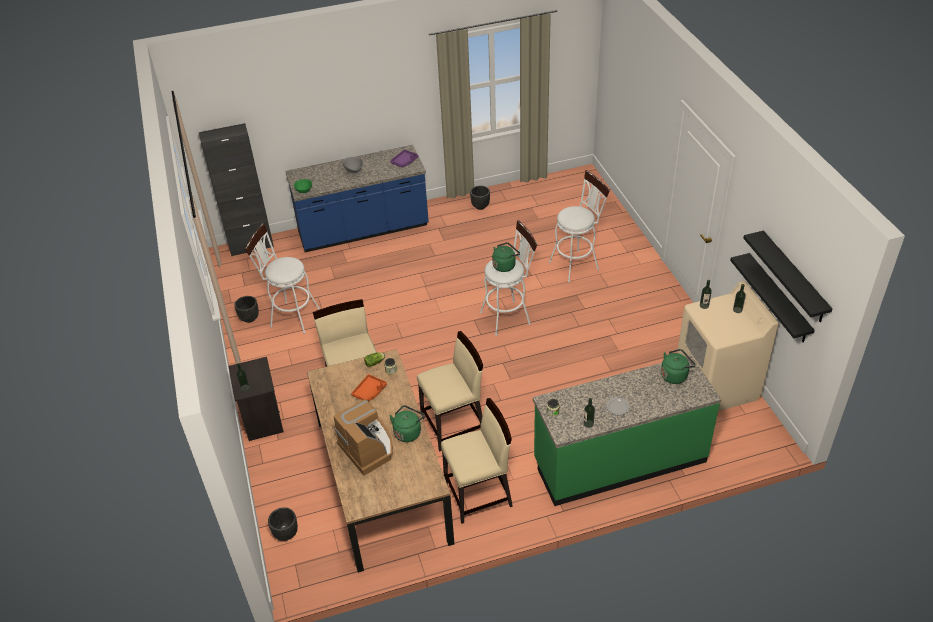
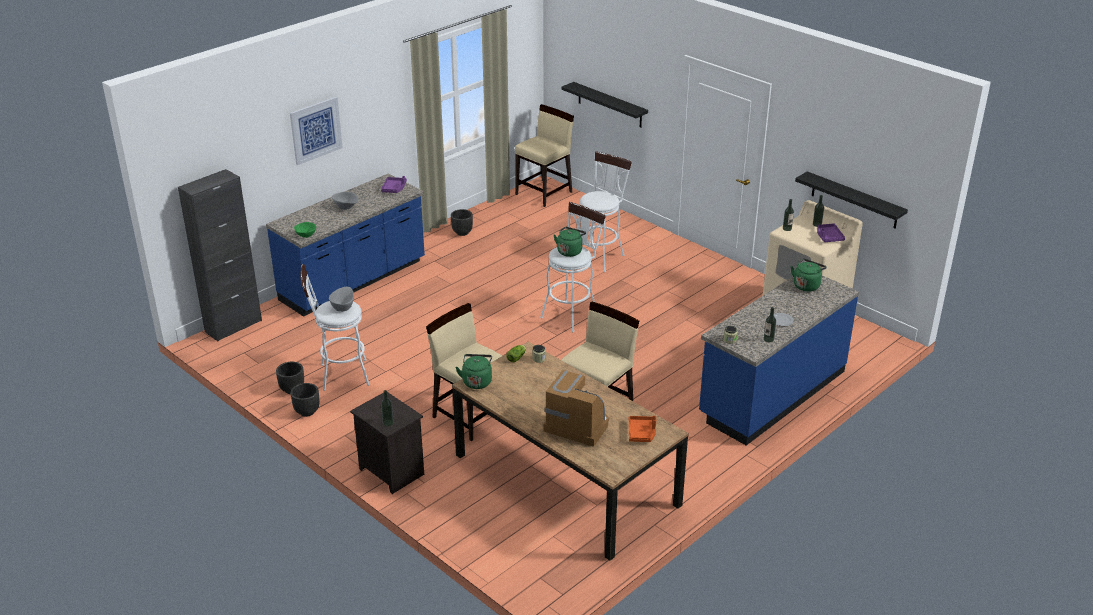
camera: 30 degrees left, 10 degrees down
black planter [268,507,298,541] -> black planter moved to [291,383,320,417]
orange tray [351,374,387,401] -> orange tray moved to [629,416,656,442]
green kettle [389,405,425,442] -> green kettle moved to [455,354,492,389]
beige chair [441,398,513,524] -> beige chair moved to [515,104,574,207]
green counter [533,355,721,506] -> blue counter [699,276,859,445]
black shelf [743,231,832,322] -> black shelf moved to [562,82,648,128]
none -> picture [290,97,343,165]
none -> grey bowl [329,287,354,312]
none -> purple tray [817,223,845,242]

